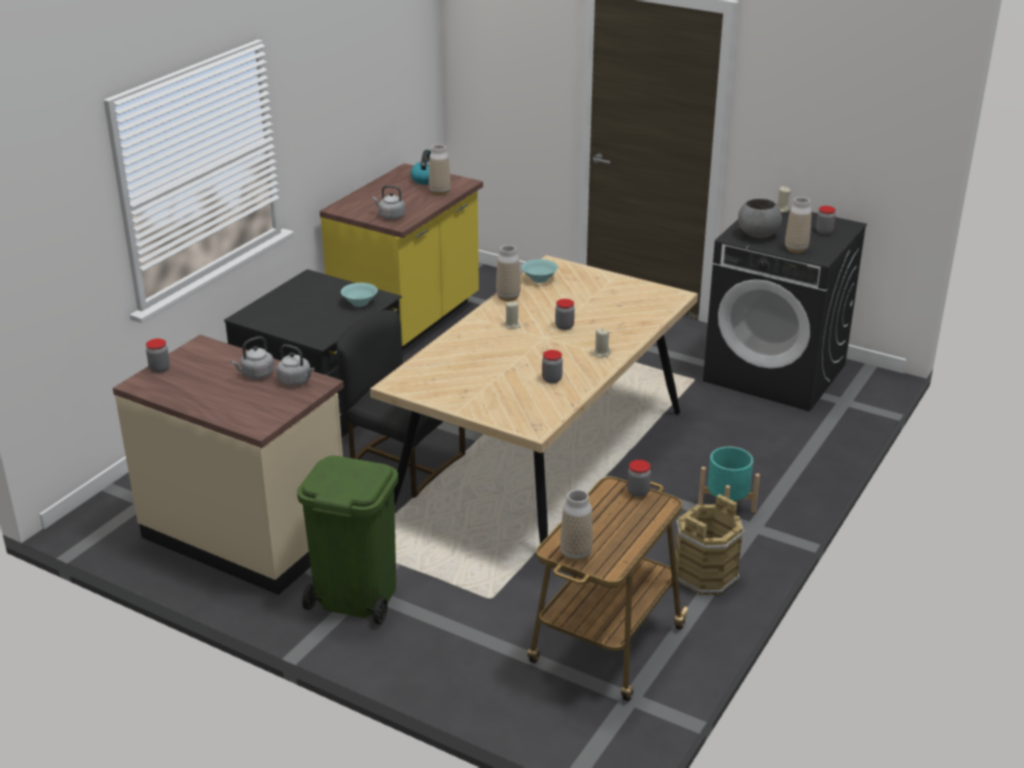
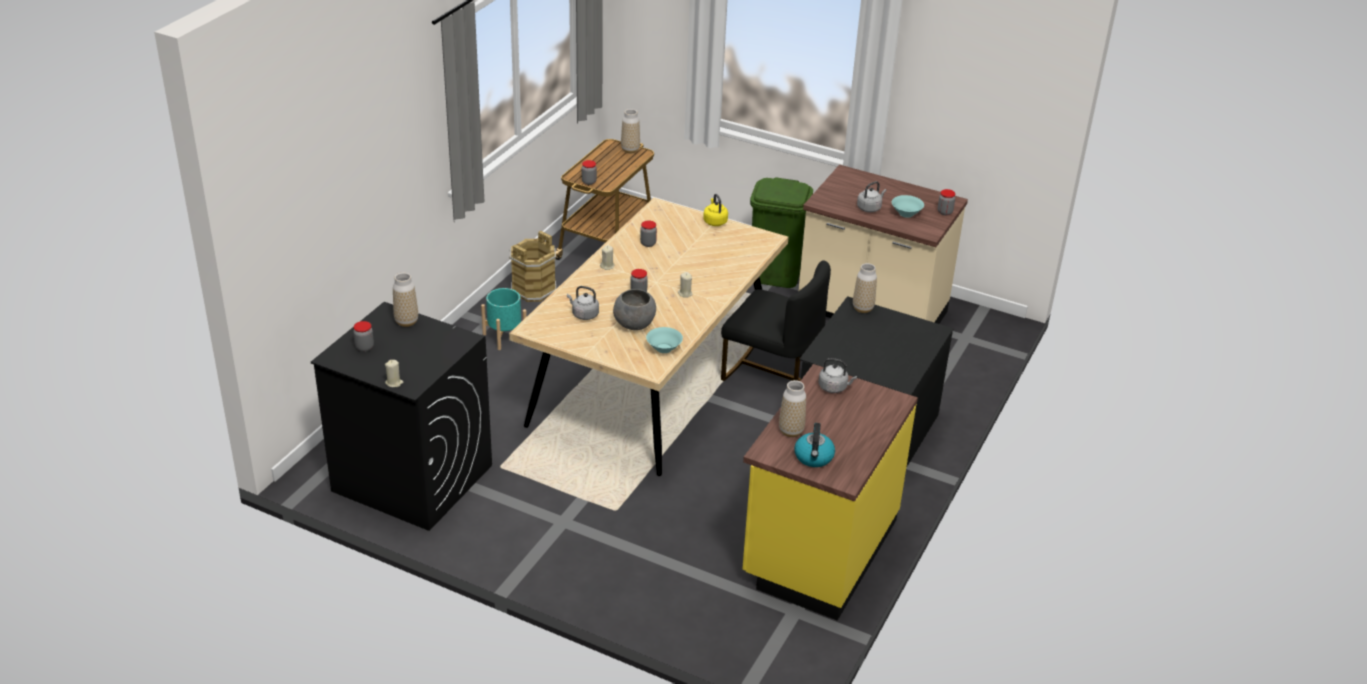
camera: 175 degrees right, 5 degrees up
grey kettle [277,344,315,386] -> grey kettle moved to [567,286,599,320]
turquoise bowl [341,283,378,307] -> turquoise bowl moved to [892,195,924,218]
vase [496,245,521,301] -> vase moved to [853,263,877,313]
grey bowl [738,199,782,238] -> grey bowl moved to [613,289,656,330]
none -> yellow kettle [703,194,728,226]

